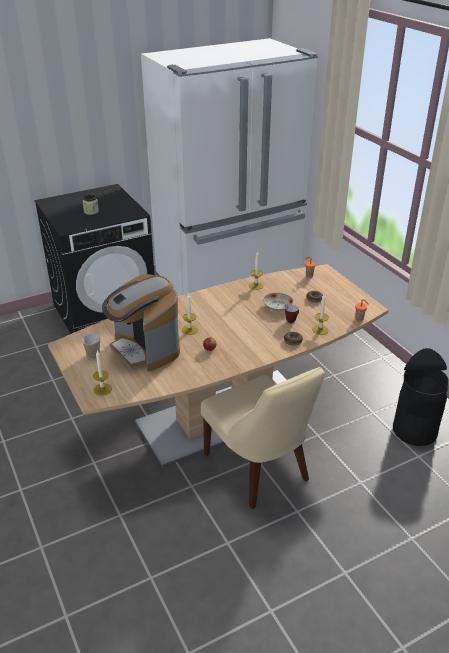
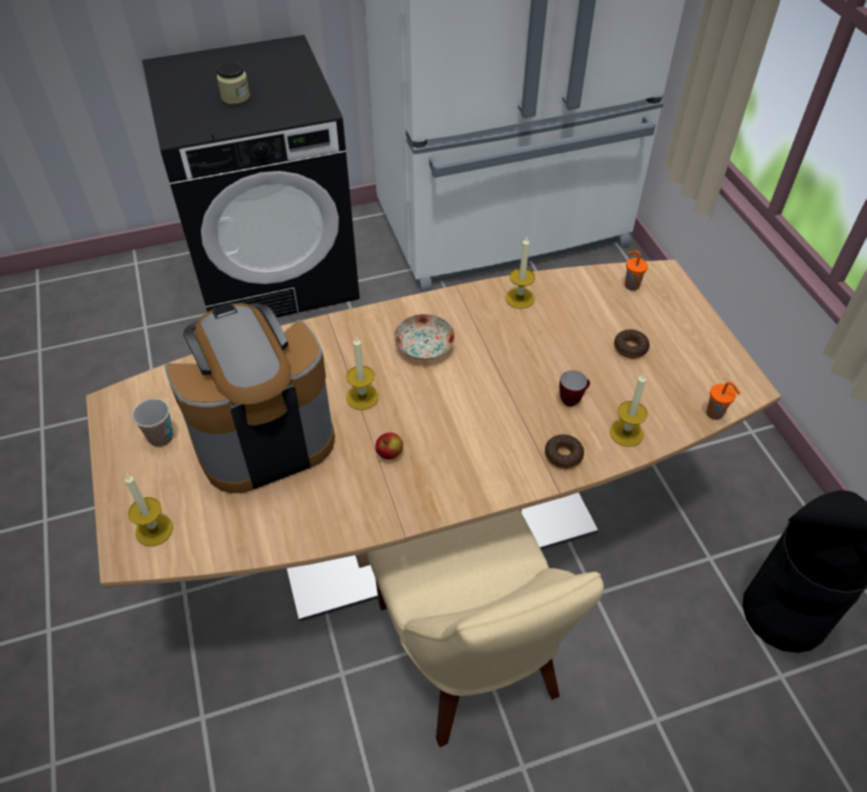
camera: 10 degrees right, 15 degrees up
coffee machine [102,274,180,372] -> coffee machine turned 90 degrees clockwise [164,303,335,493]
plate [263,293,293,311] -> plate moved to [394,314,455,360]

